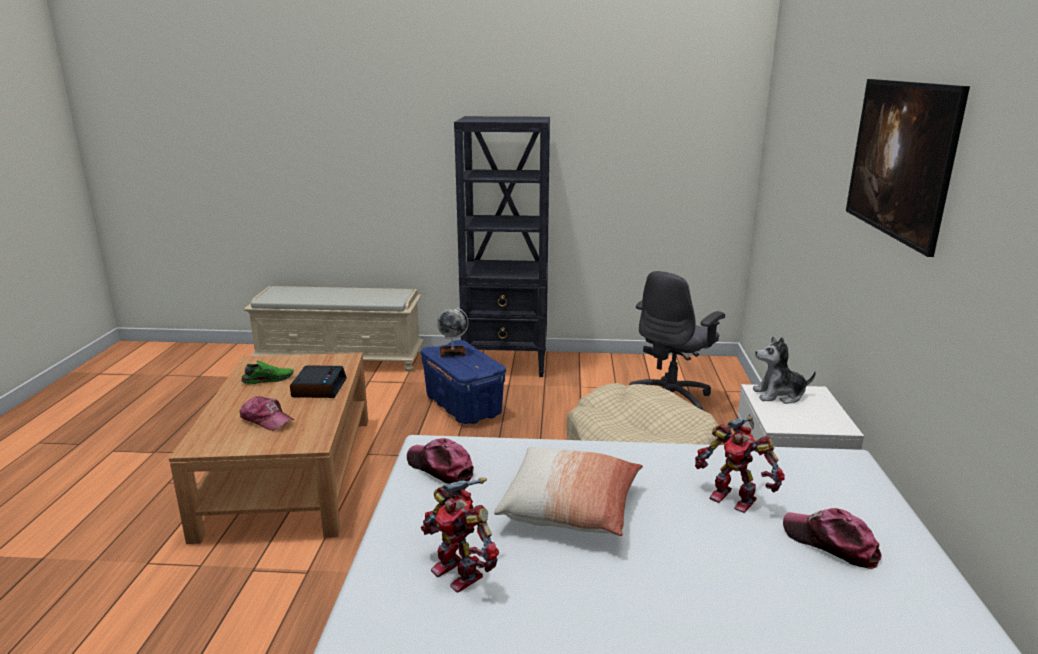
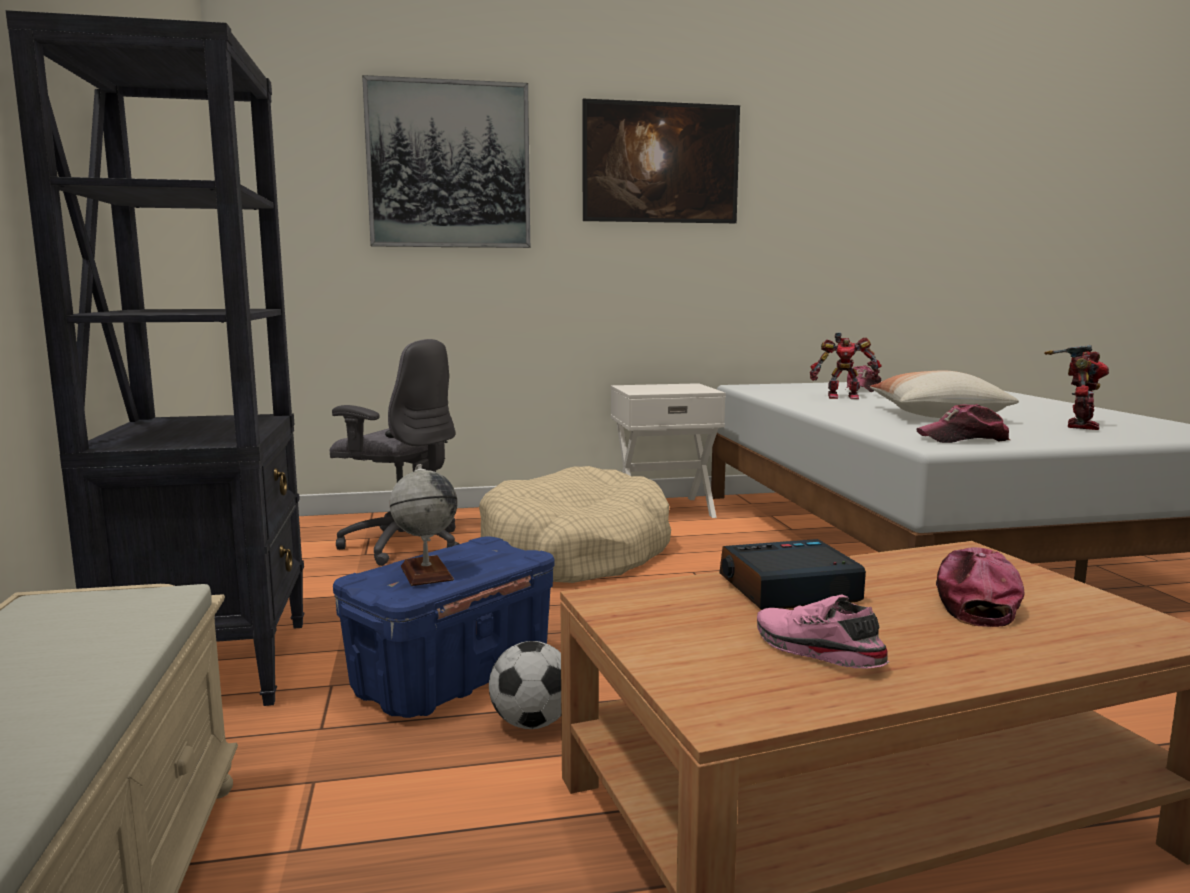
camera: 105 degrees left, 10 degrees down
green shoe [241,361,294,385] -> pink shoe [757,594,889,669]
cap [407,438,474,484] -> cap turned 60 degrees clockwise [916,404,1010,443]
toy robot [695,416,785,513] -> toy robot turned 75 degrees clockwise [810,332,881,399]
plush toy [753,337,816,404] -> none
none -> picture [362,75,530,248]
none -> football [489,641,561,729]

